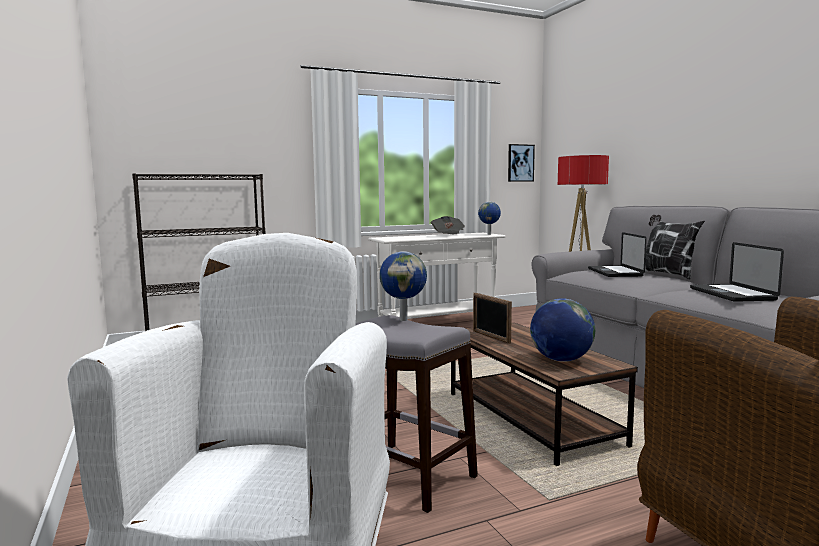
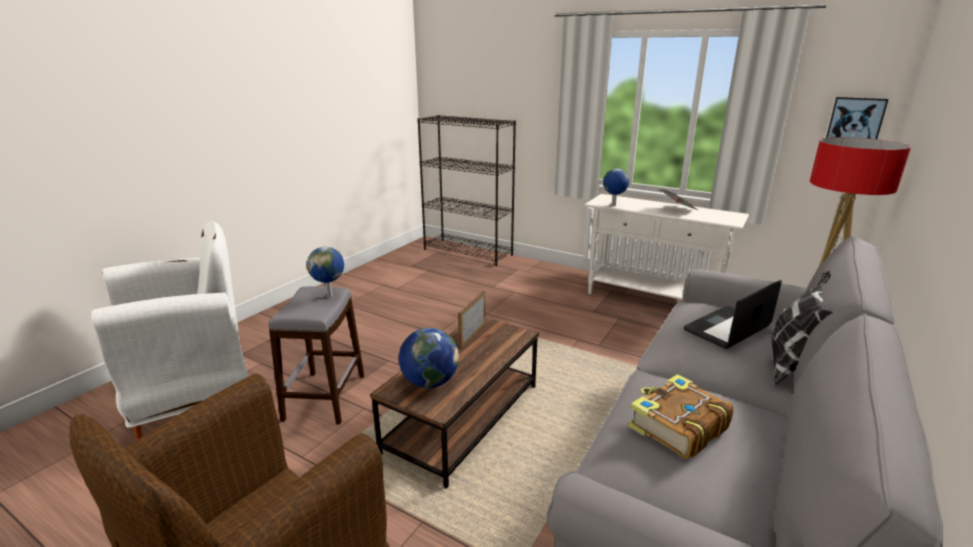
camera: 55 degrees right, 15 degrees up
globe [478,202,501,235] -> globe moved to [603,168,629,206]
laptop [690,242,784,302] -> book [628,374,734,459]

